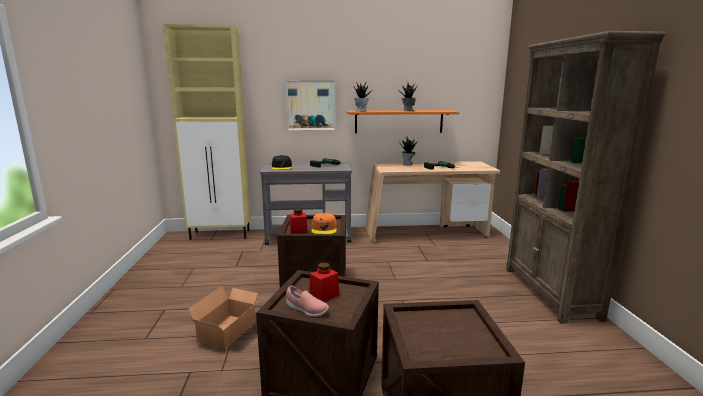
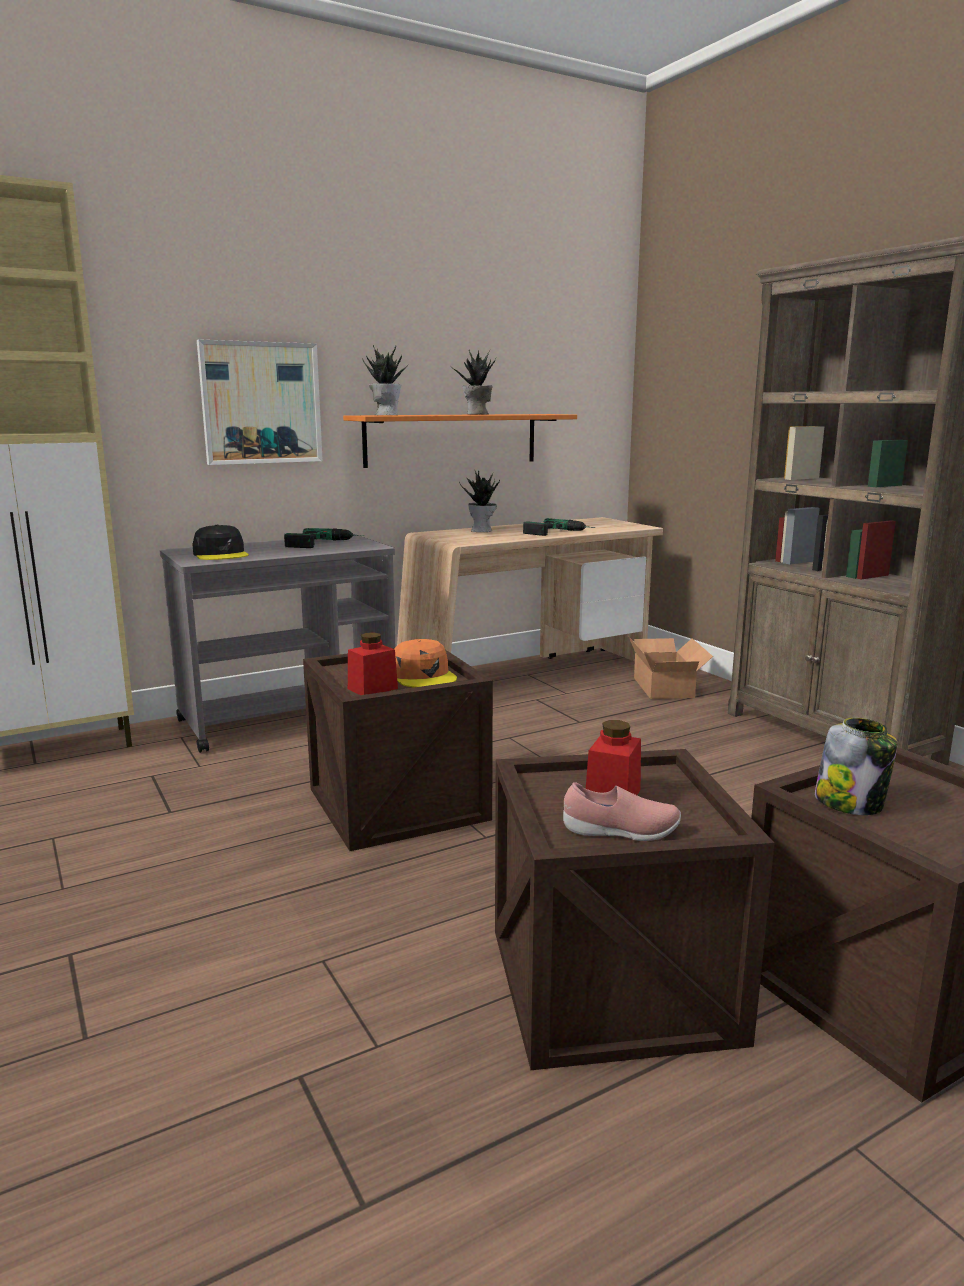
camera: 25 degrees left, 0 degrees up
cardboard box [188,286,261,350] -> cardboard box moved to [628,636,713,699]
none -> jar [815,718,898,815]

